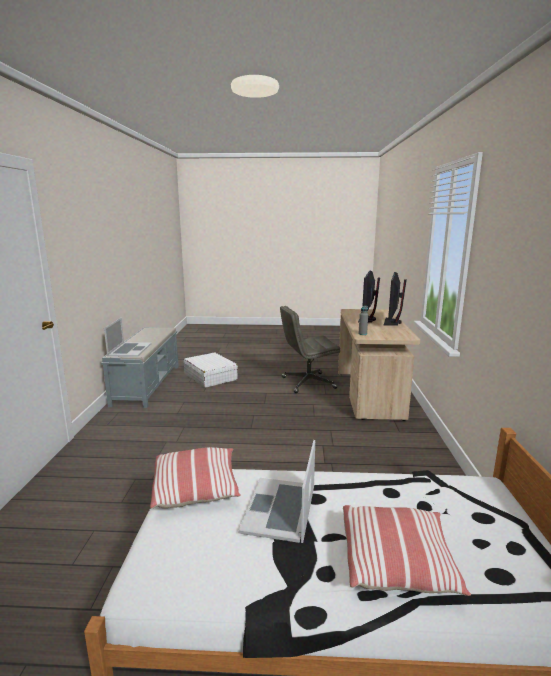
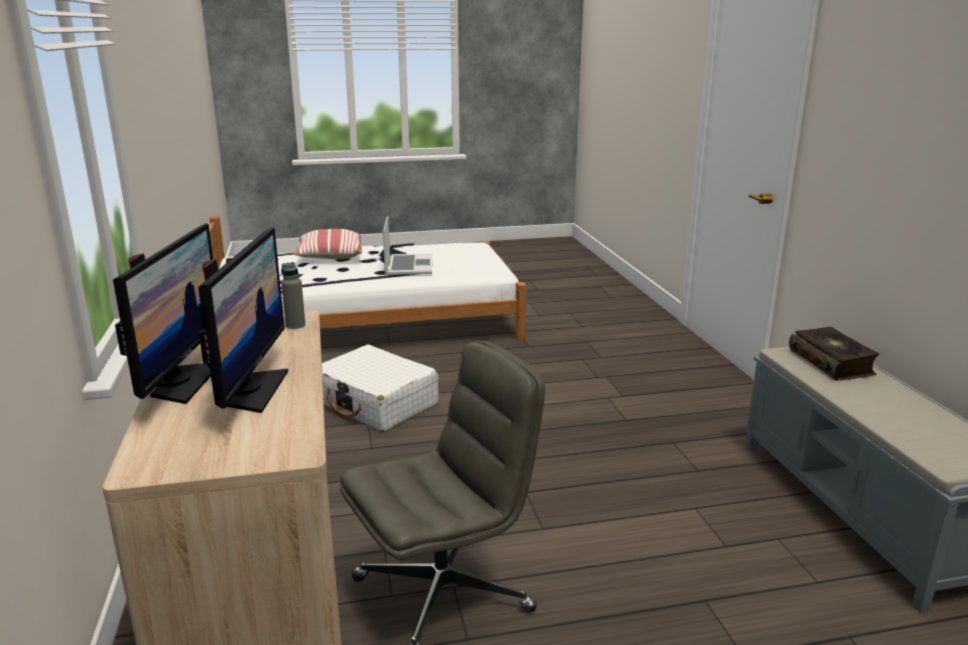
camera: 165 degrees right, 5 degrees up
laptop [104,318,151,357] -> book [789,327,879,381]
pillow [150,447,241,509] -> none
white suitcase [184,352,238,388] -> white suitcase moved to [322,345,439,432]

